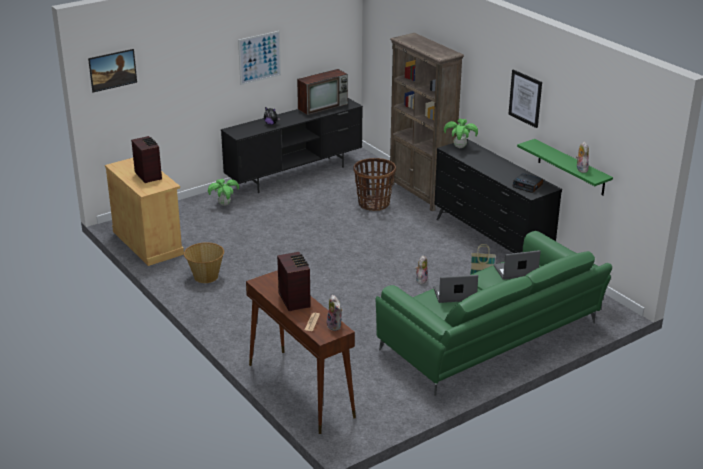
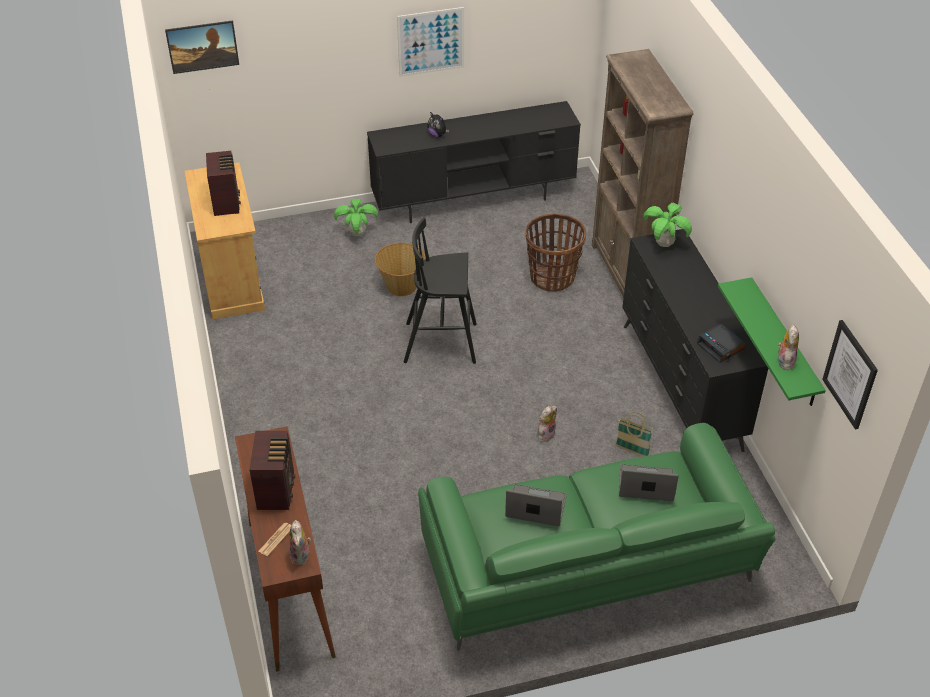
camera: 20 degrees right, 15 degrees up
basket [184,242,224,283] -> basket moved to [375,243,426,297]
television [297,69,348,115] -> none
picture [508,70,542,128] -> picture moved to [822,320,878,430]
none -> black stool [403,218,477,364]

